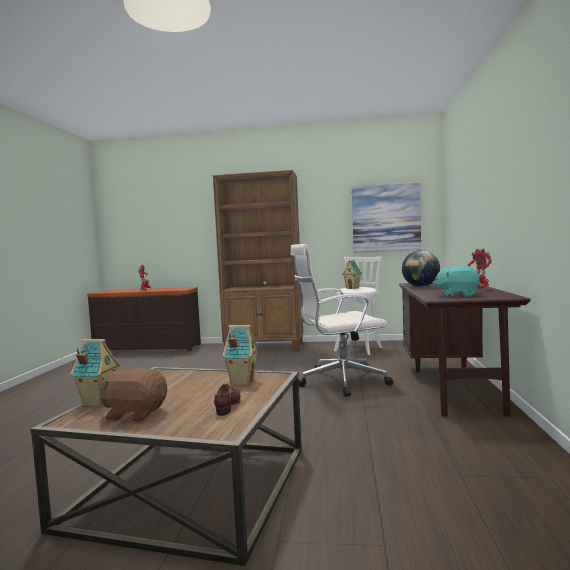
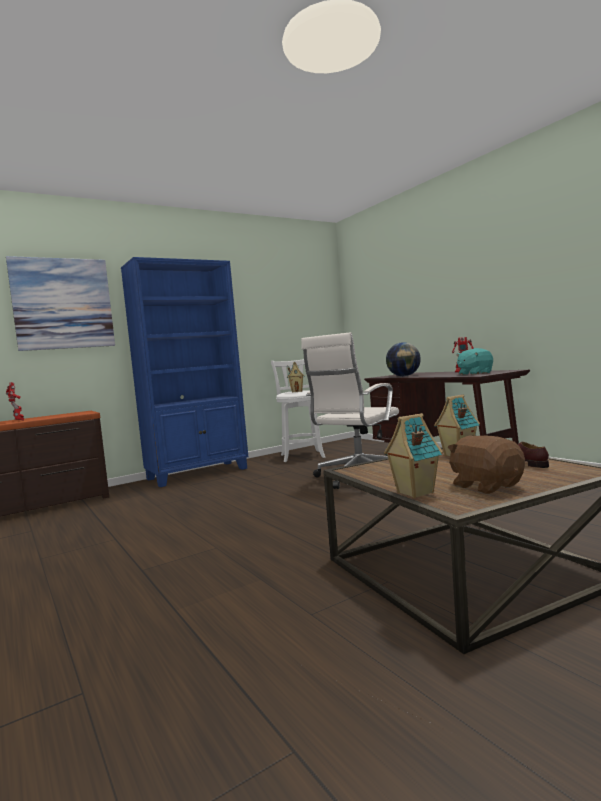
camera: 40 degrees left, 0 degrees up
brown plush toy [100,368,167,422] -> brown plush toy turned 90 degrees clockwise [448,436,525,494]
brown bookcase [213,170,303,351] -> blue bookcase [121,257,248,487]
picture [352,182,421,253] -> picture moved to [6,256,115,351]

